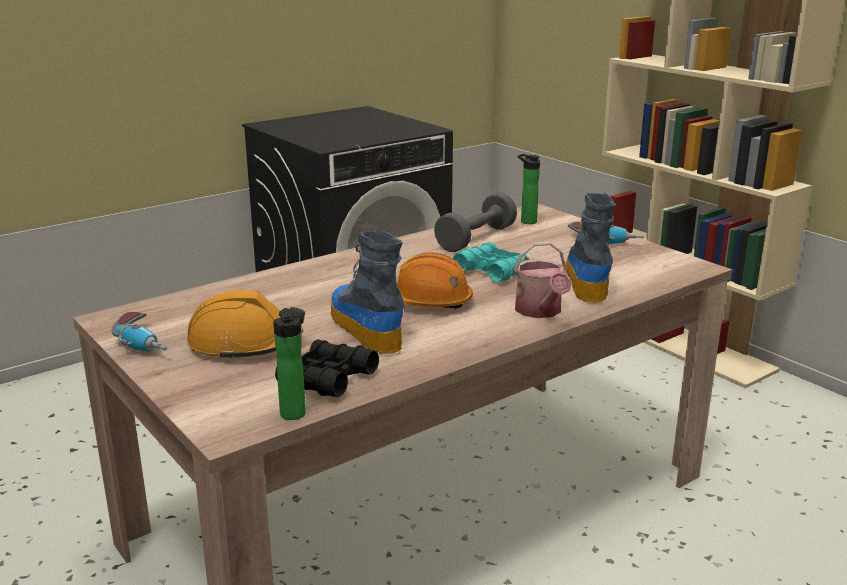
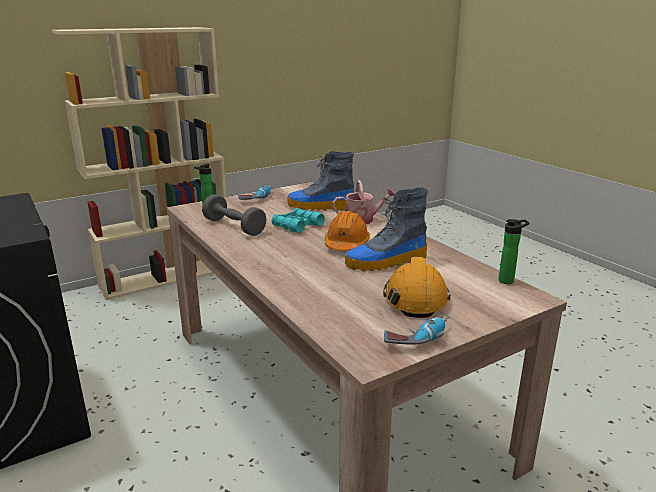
camera: 85 degrees left, 0 degrees up
black binoculars [275,339,379,397] -> none

